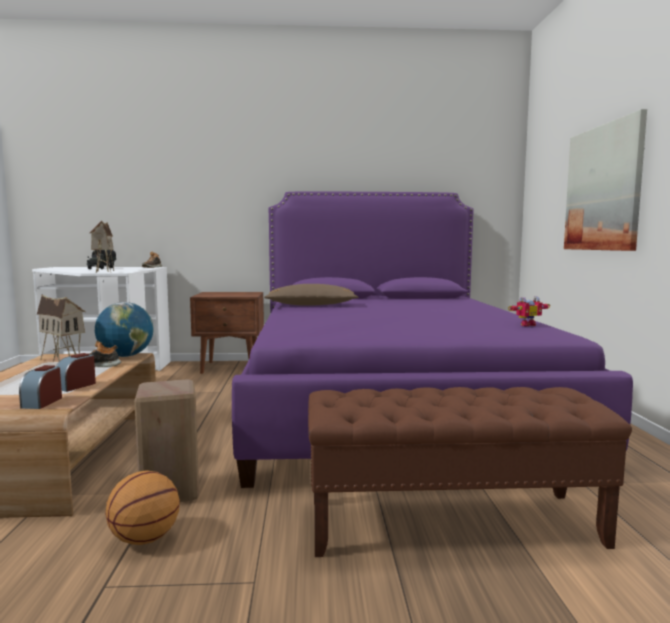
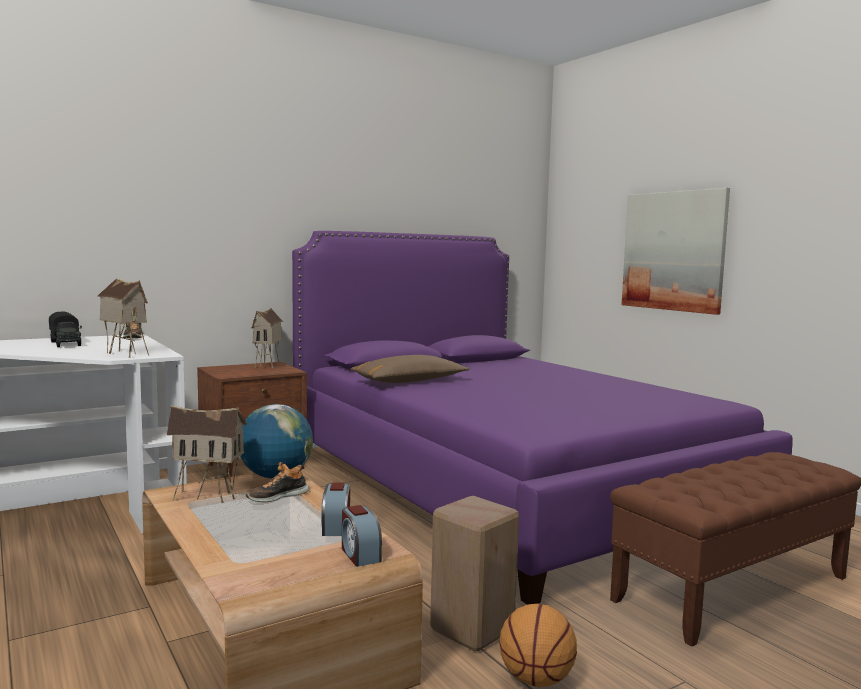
camera: 30 degrees left, 0 degrees up
toy robot [508,296,550,326] -> none
none -> toy house [252,308,283,369]

